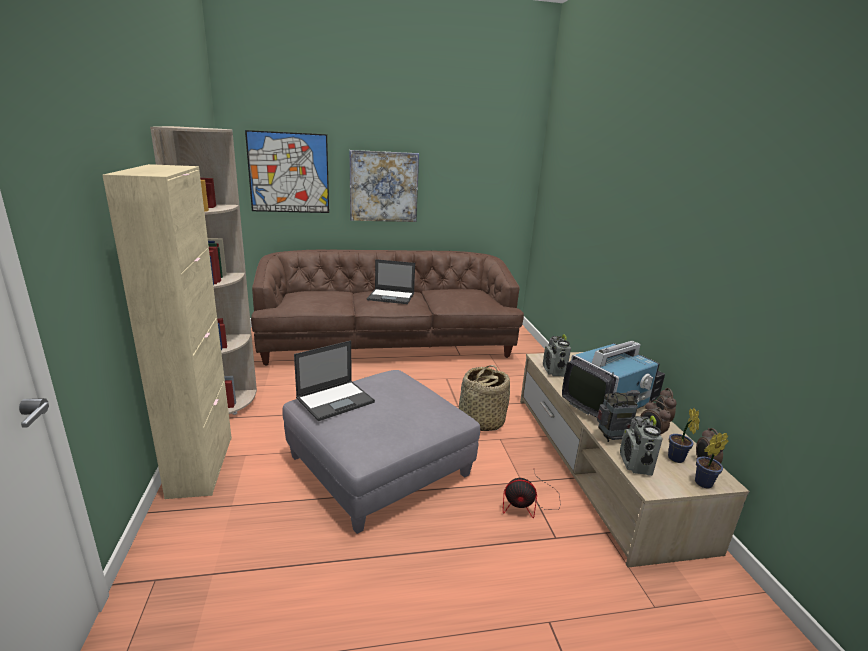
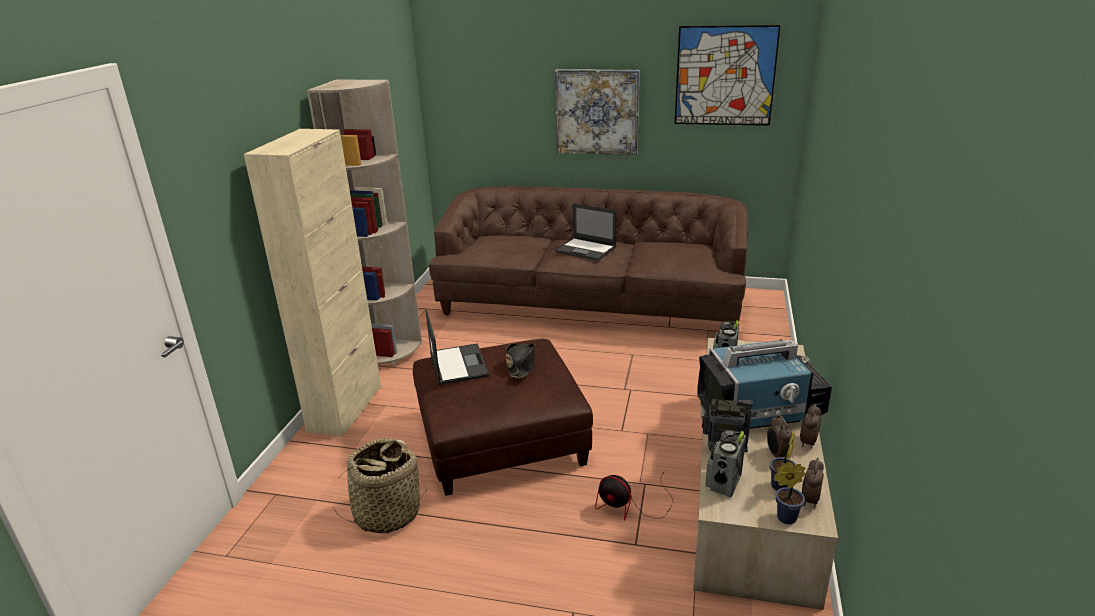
camera: 25 degrees right, 5 degrees up
picture [245,130,329,213] -> picture moved to [675,25,781,126]
grey ottoman [282,370,480,534] -> brown ottoman [413,339,593,496]
laptop [294,341,375,421] -> laptop turned 90 degrees counterclockwise [425,309,489,385]
basket [459,365,510,431] -> basket moved to [333,438,428,533]
none -> black hat [506,343,535,379]

